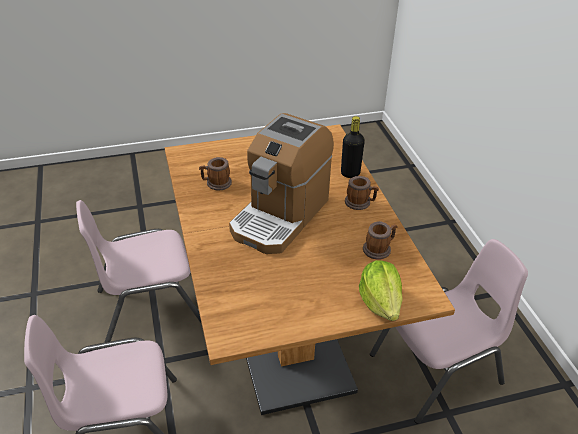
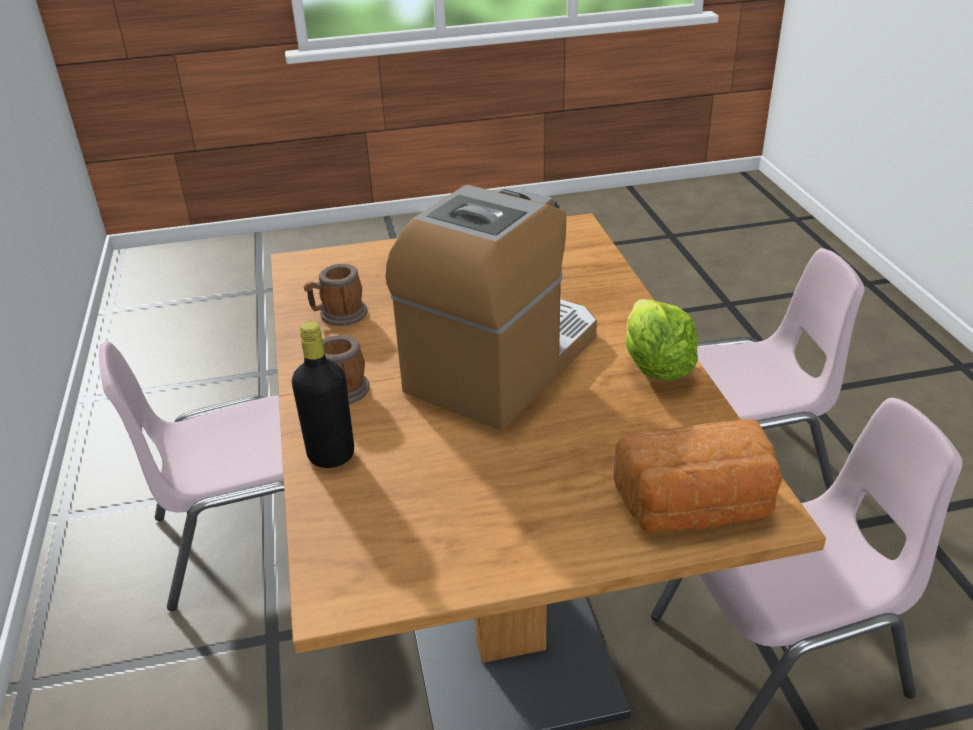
camera: 175 degrees left, 5 degrees down
mug [199,157,232,190] -> none
lettuce [359,260,403,321] -> lettuce moved to [625,299,698,381]
none -> bread [613,419,782,533]

